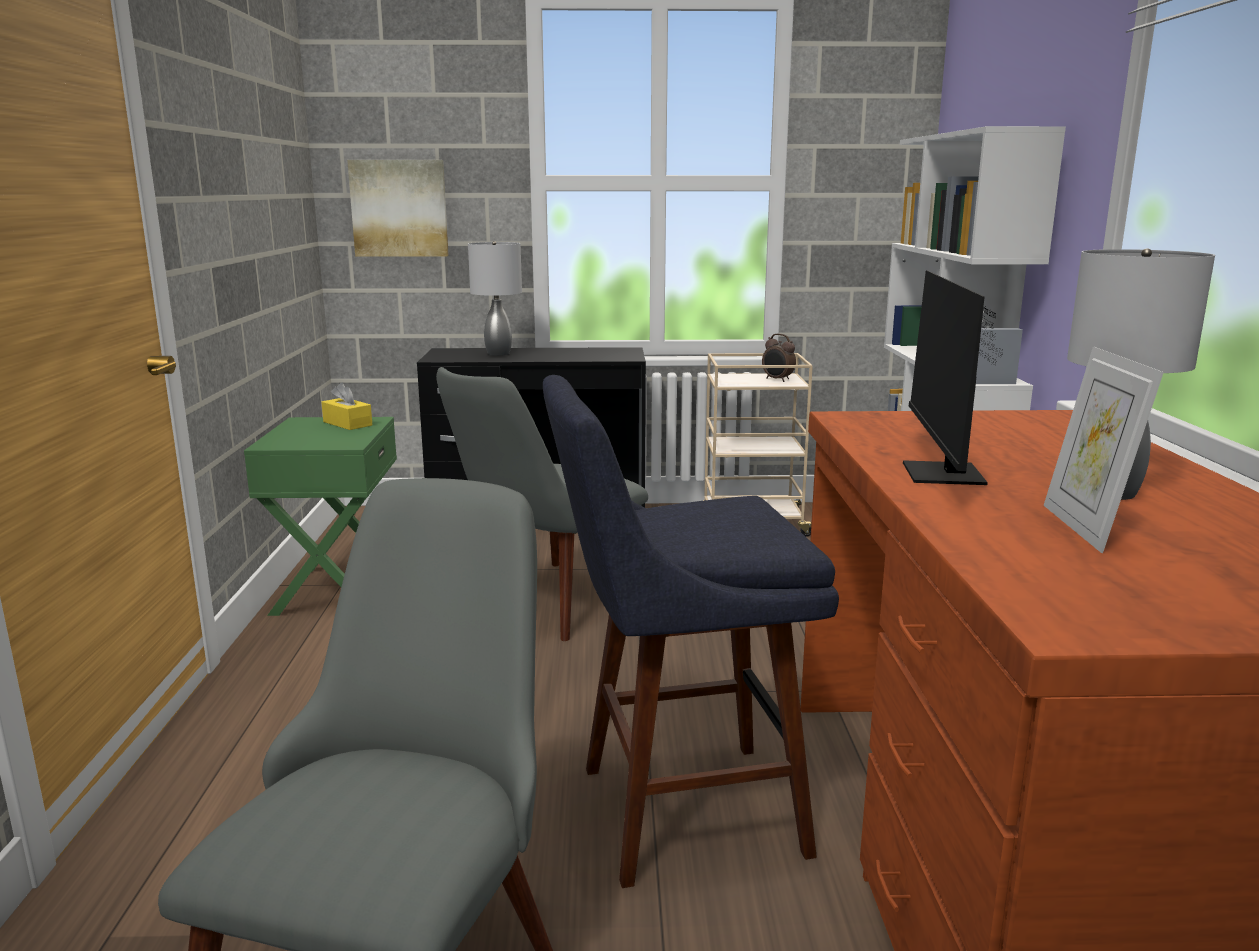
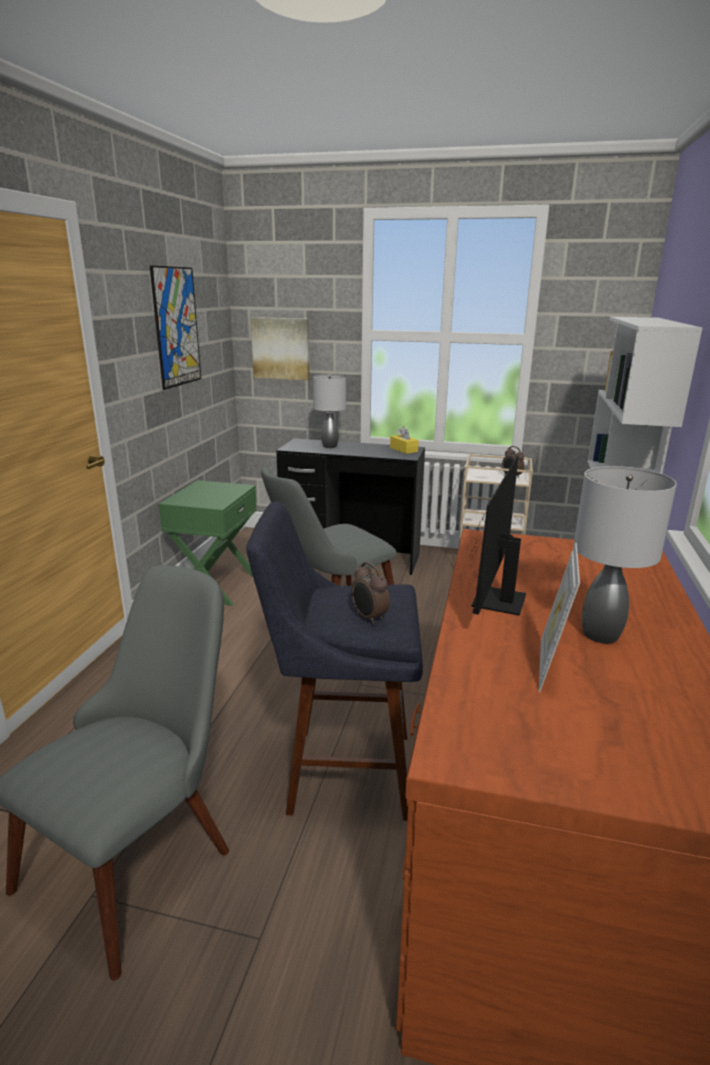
camera: 15 degrees right, 5 degrees up
yellow tissue box [321,383,372,430] -> yellow tissue box moved to [390,426,419,454]
none -> picture [150,265,201,390]
none -> alarm clock [351,562,390,625]

